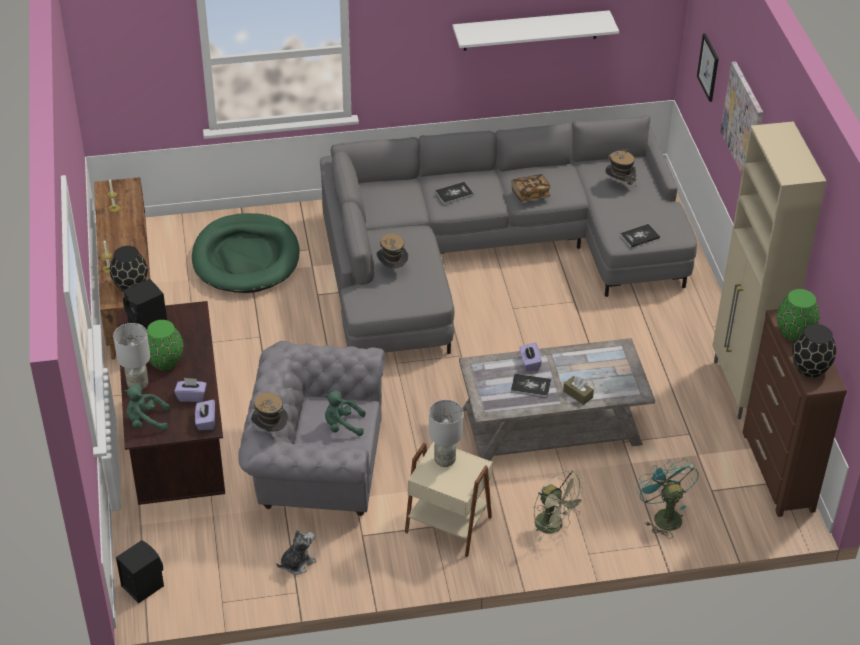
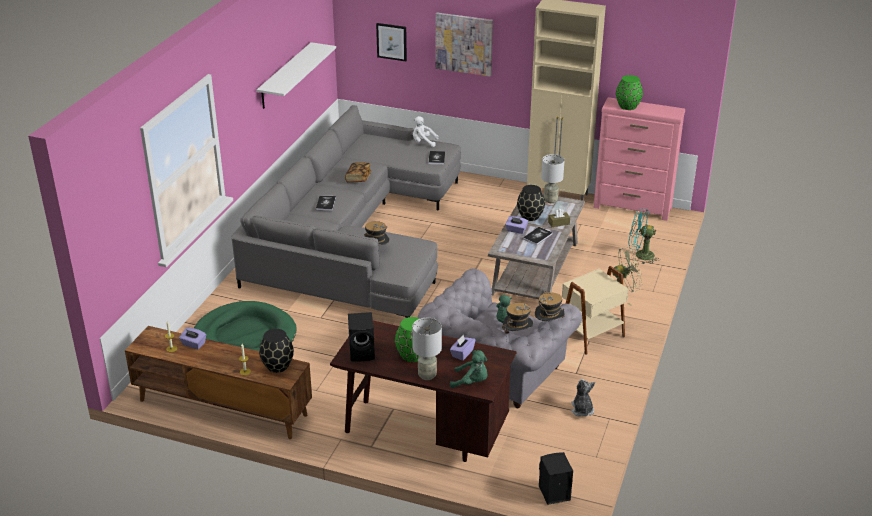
camera: 60 degrees left, 10 degrees down
green plush toy [124,385,170,431] -> green plush toy turned 105 degrees counterclockwise [450,350,487,388]
purple tissue box [195,399,215,430] -> purple tissue box moved to [179,328,206,349]
grey table lamp [429,400,463,467] -> grey table lamp moved to [541,154,565,203]
hat [605,149,636,185] -> hat moved to [535,290,565,321]
brown dresser [742,309,847,517] -> pink dresser [594,97,685,221]
black vase [792,324,836,378] -> black vase moved to [517,185,545,221]
none -> white plush toy [413,116,439,147]

